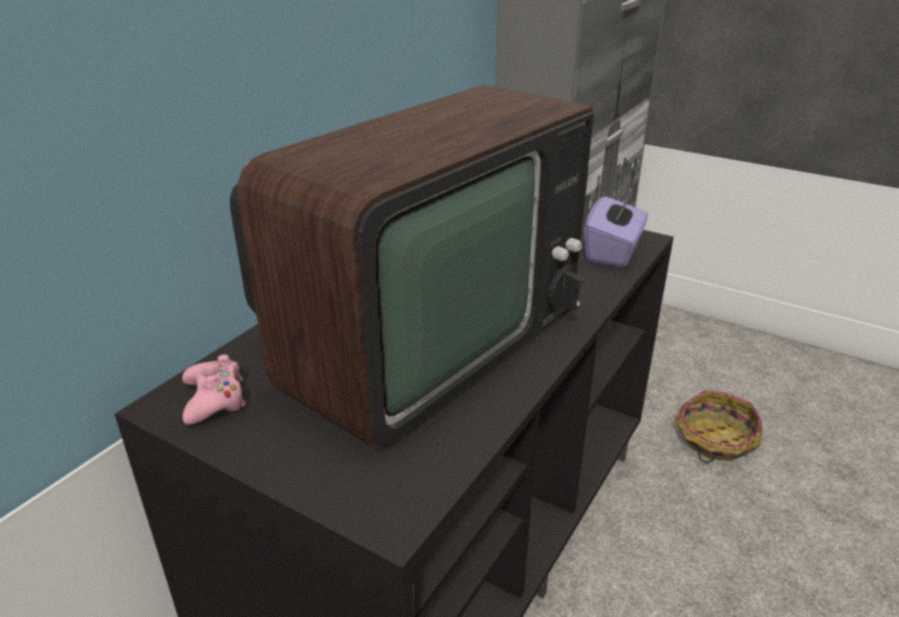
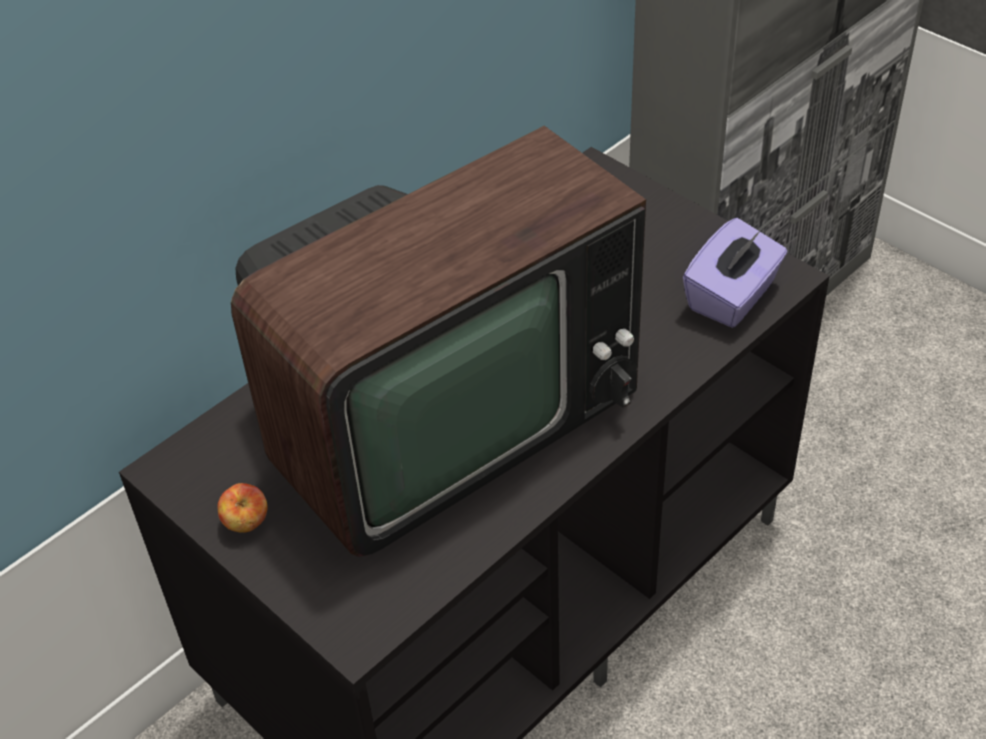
camera: 15 degrees right, 15 degrees up
pink game controller [182,355,246,425] -> none
basket [675,390,763,463] -> none
none -> apple [218,483,268,533]

